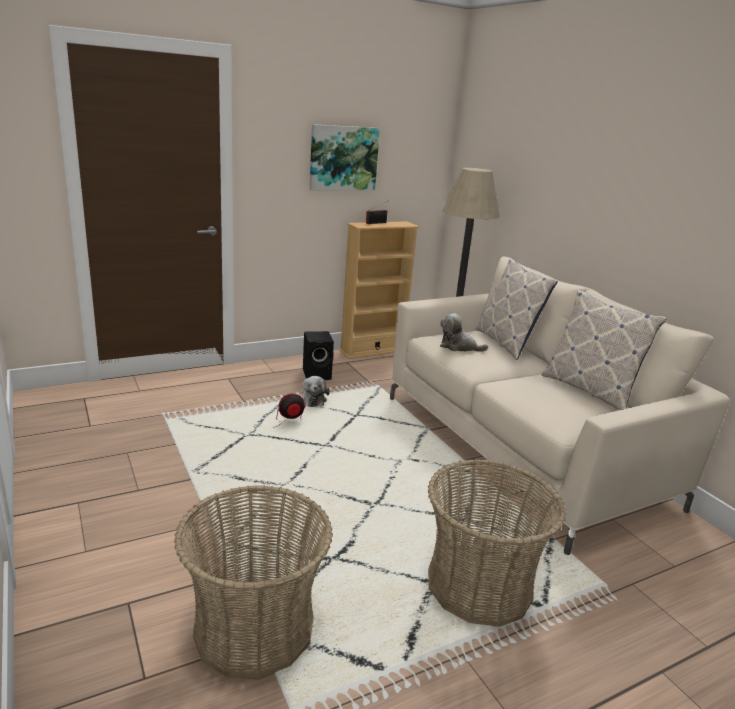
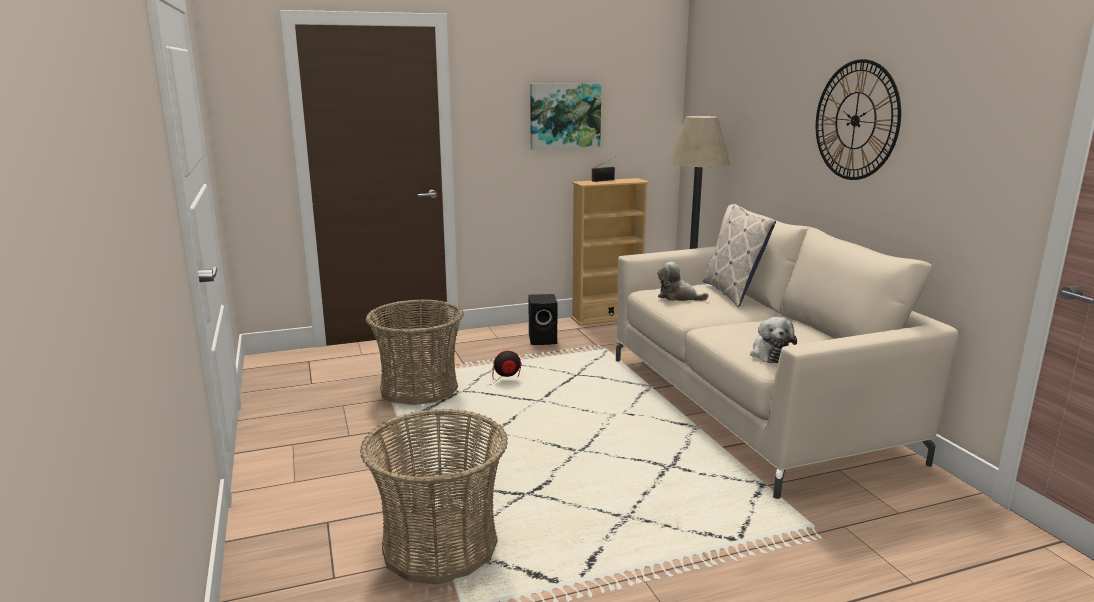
camera: 10 degrees right, 5 degrees down
plush toy [302,376,330,407] -> plush toy moved to [750,317,797,363]
basket [428,459,566,627] -> basket moved to [366,299,464,405]
pillow [541,289,667,410] -> none
none -> wall clock [816,59,901,180]

